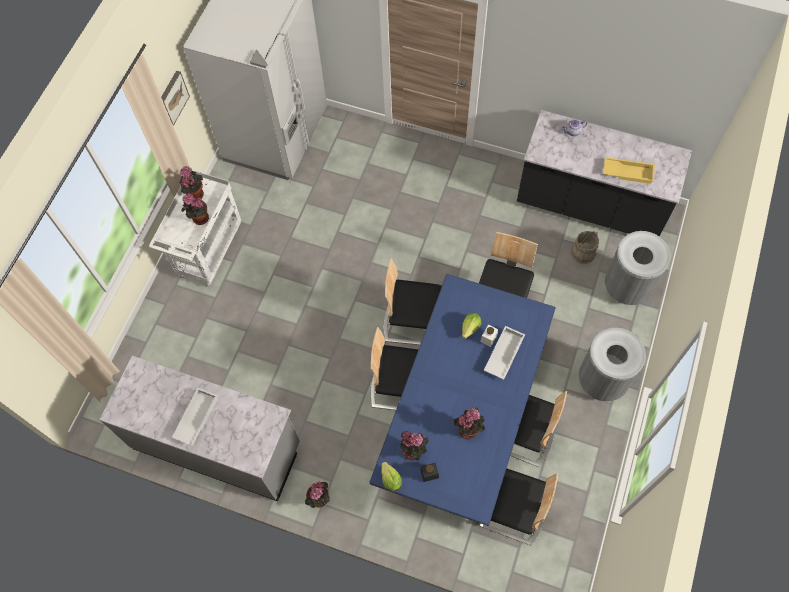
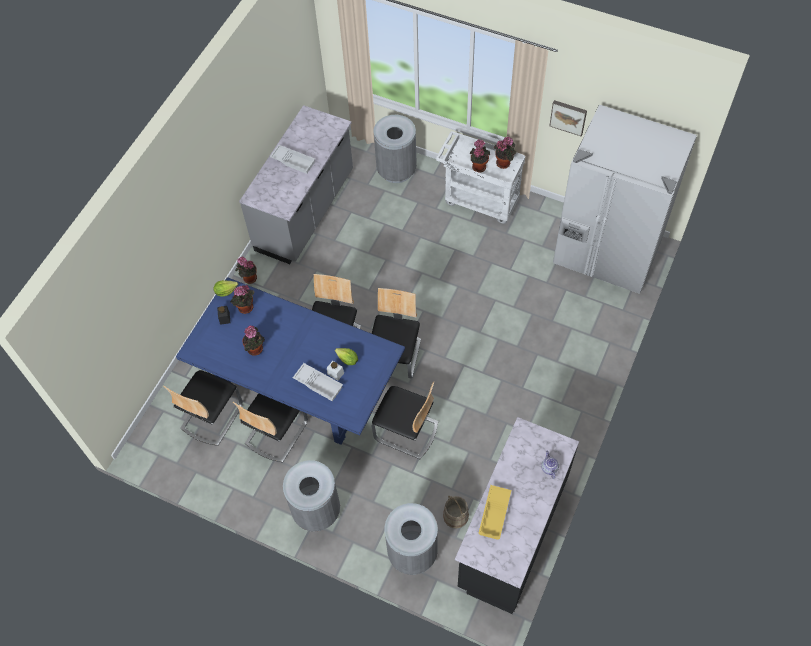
camera: 95 degrees right, 5 degrees down
none -> grey trash can [373,115,417,183]

